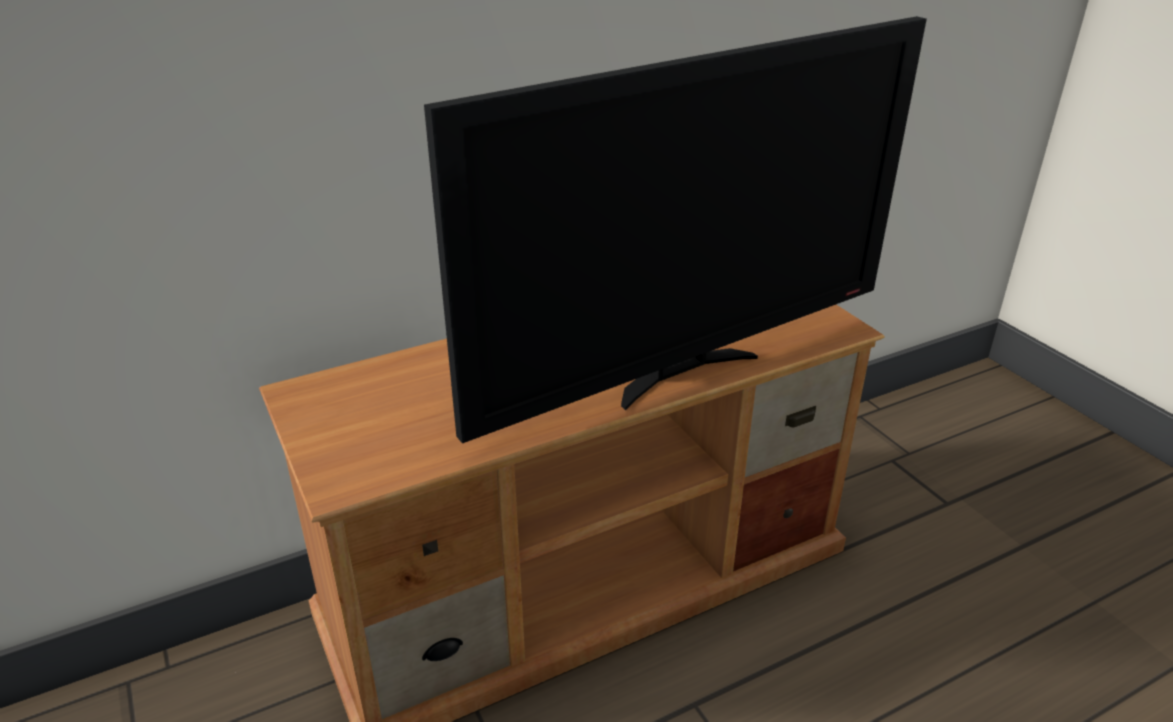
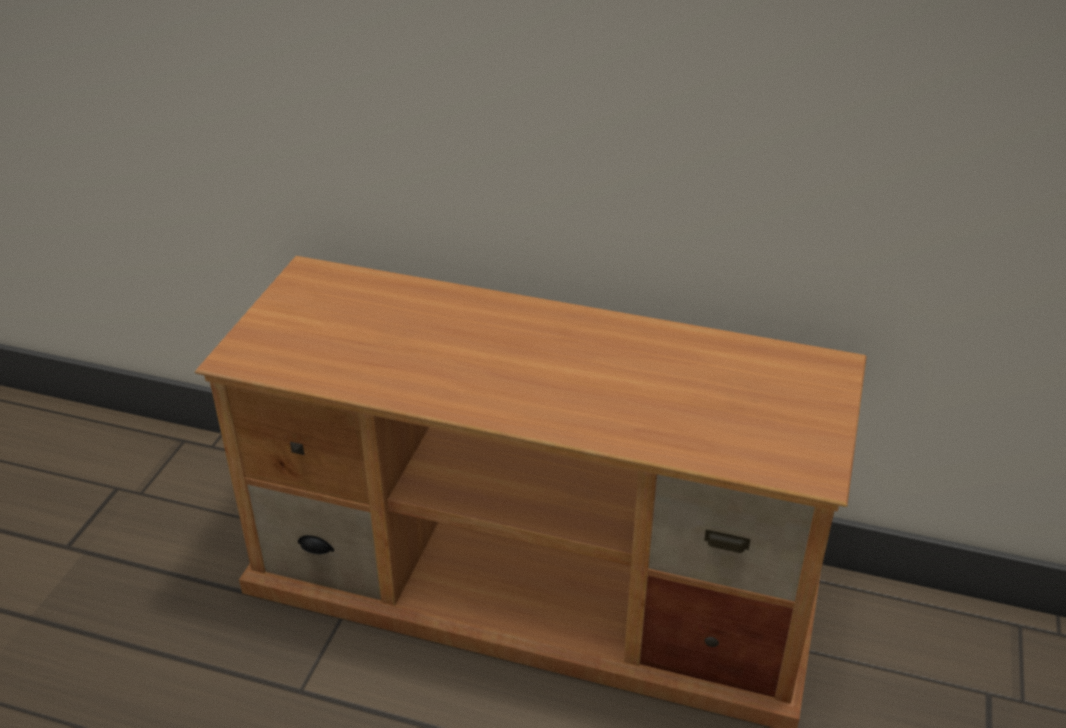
camera: 45 degrees right, 5 degrees up
television [424,16,927,443] -> none

